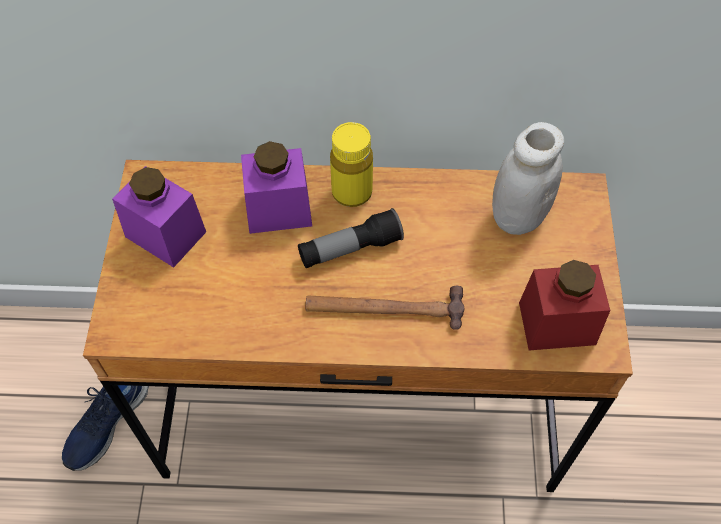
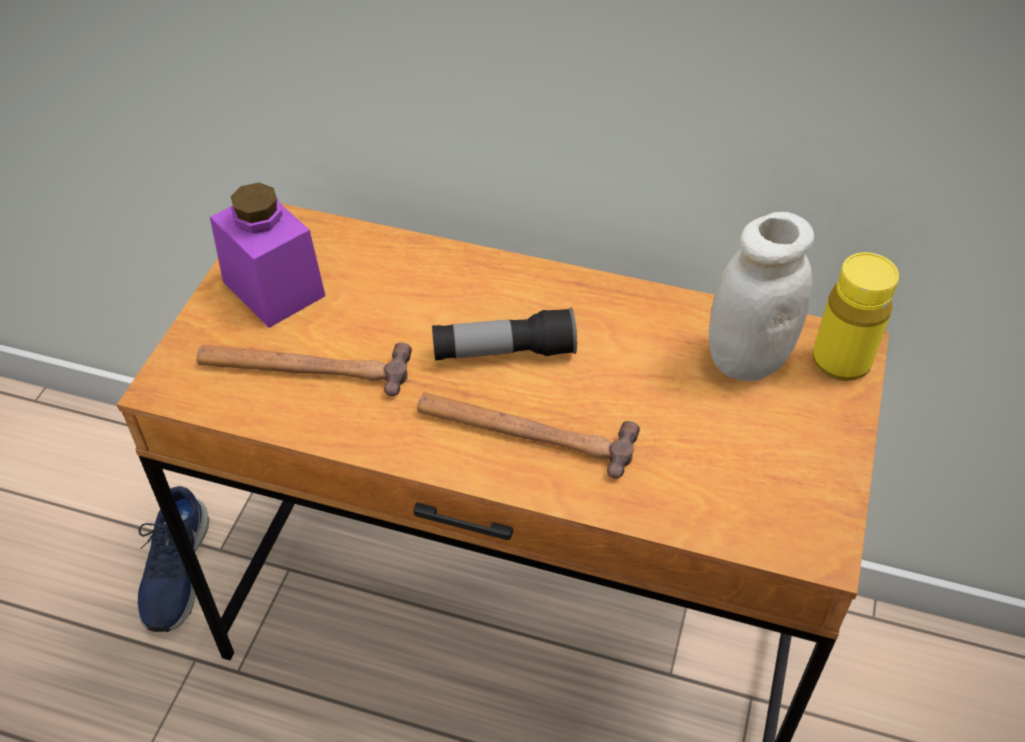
camera: 15 degrees right, 10 degrees down
blue shoe [62,385,149,471] -> blue shoe turned 45 degrees counterclockwise [137,486,209,632]
purple jar [241,141,312,234] -> none
yellow bottle [330,122,373,207] -> yellow bottle moved to [813,252,899,381]
red jar [519,260,610,350] -> none
none -> hammer [197,343,412,396]

